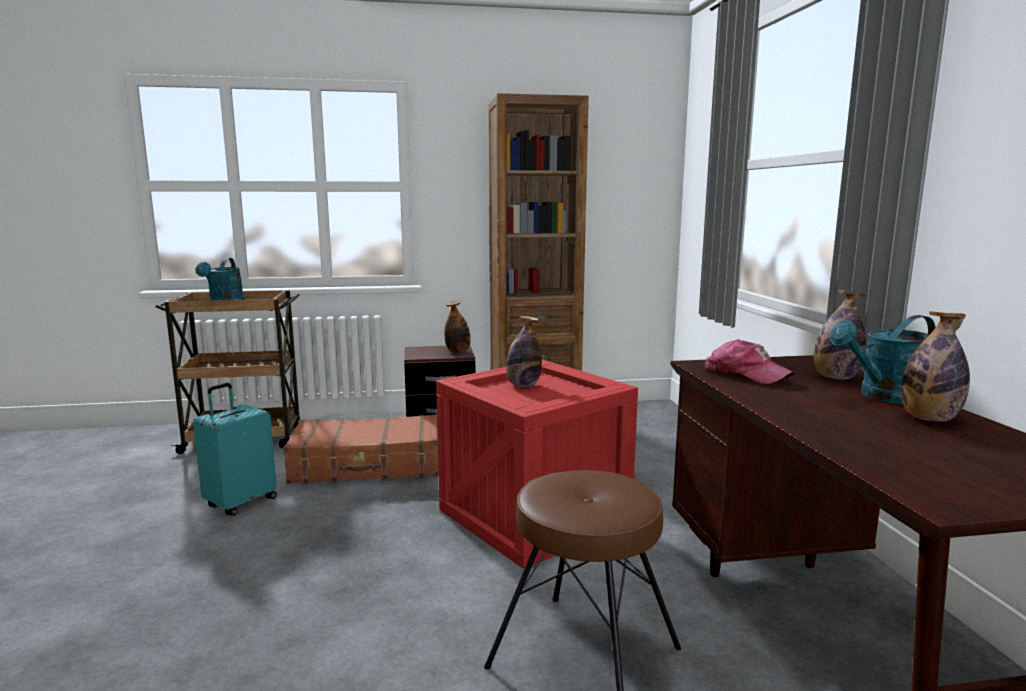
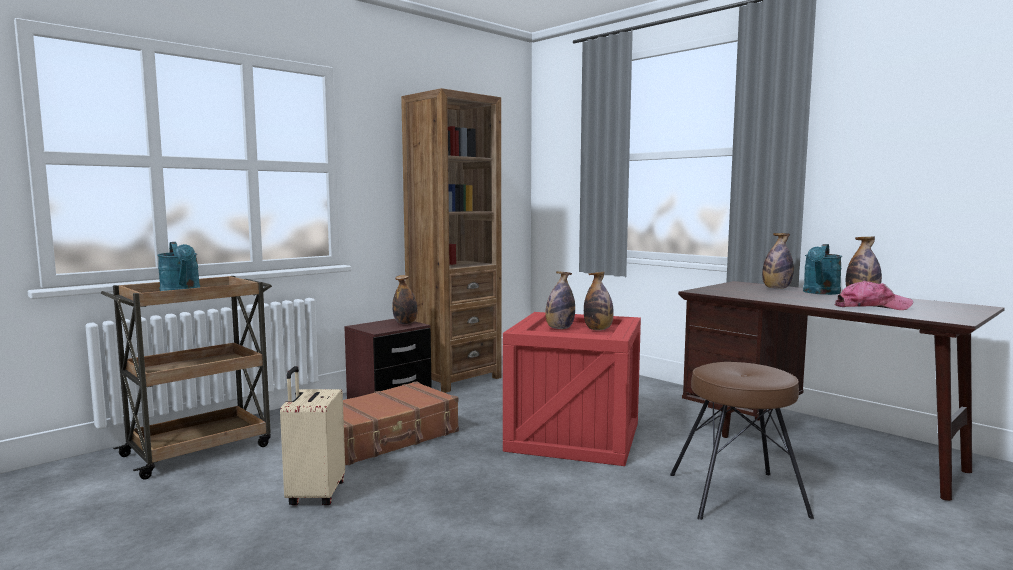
camera: 35 degrees left, 5 degrees down
turquoise suitcase [193,383,277,516] -> beige suitcase [280,366,345,505]
cap [705,339,794,384] -> cap moved to [835,281,913,310]
none -> bottle [584,271,614,330]

